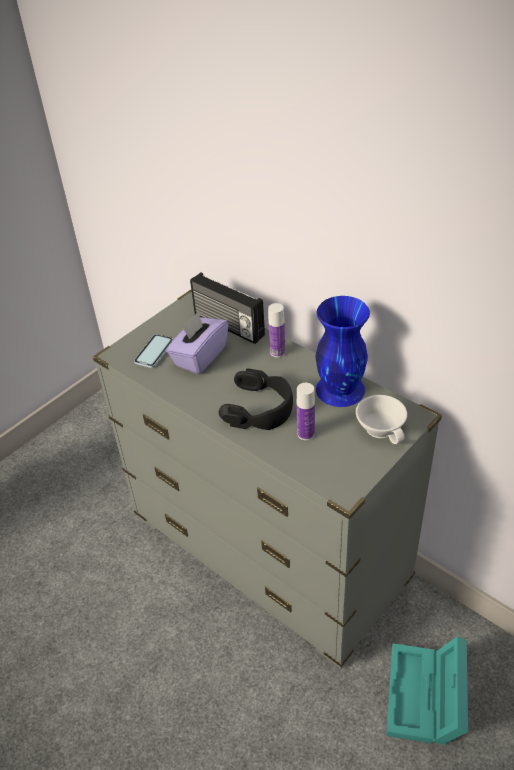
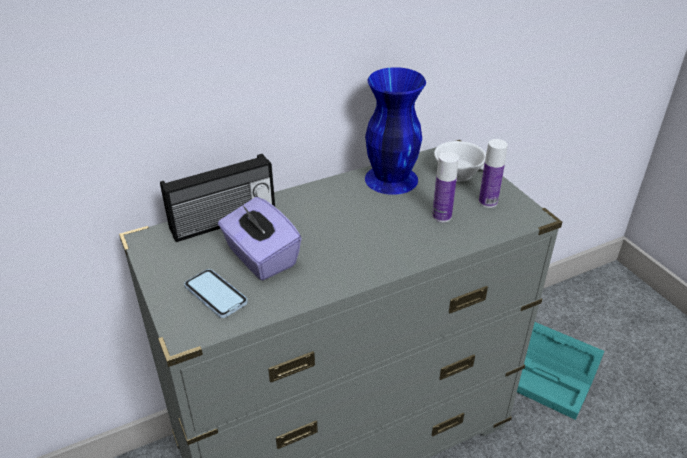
camera: 70 degrees left, 5 degrees down
black headphones [218,368,293,430] -> none
bottle [268,303,285,357] -> bottle moved to [479,139,508,208]

